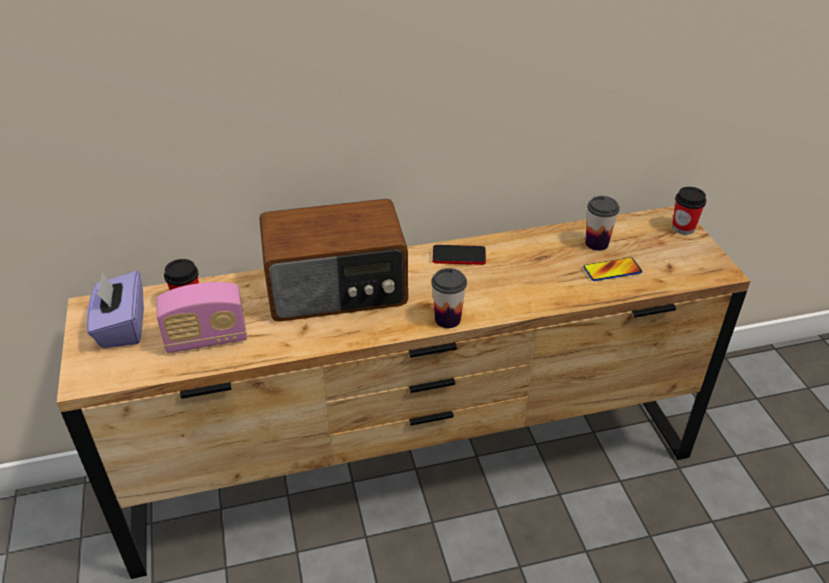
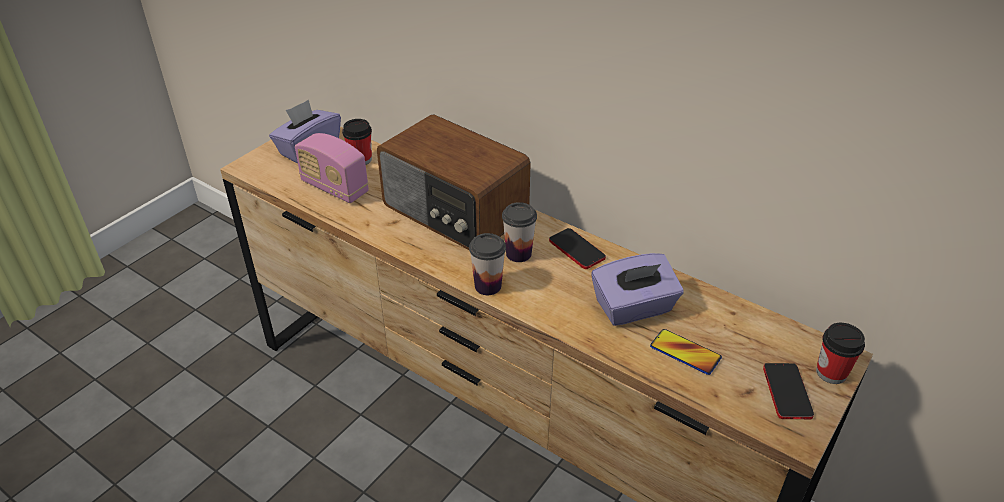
camera: 50 degrees right, 0 degrees up
cup [585,196,620,251] -> cup moved to [502,202,537,262]
none -> purple tissue box [591,253,684,326]
none -> phone [763,363,814,419]

